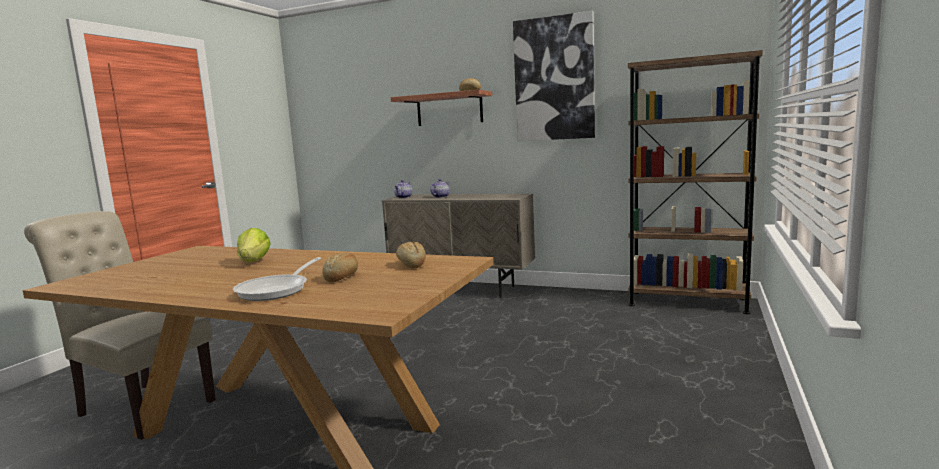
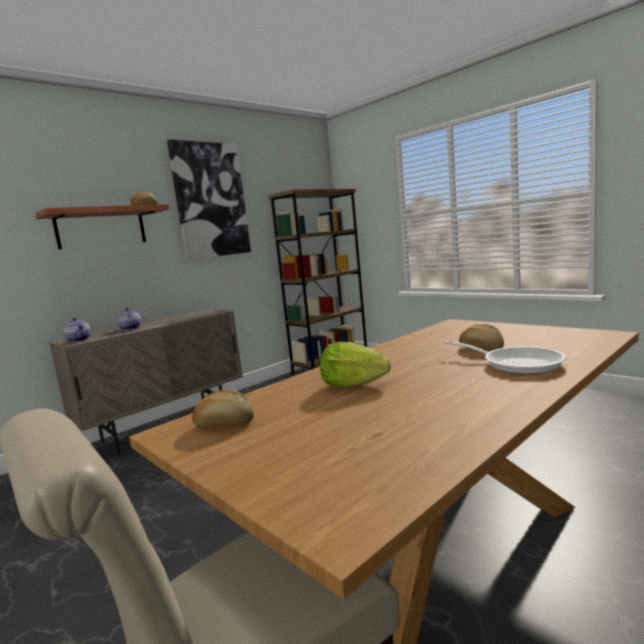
camera: 65 degrees left, 0 degrees up
bread [396,241,426,268] -> bread moved to [192,390,254,426]

